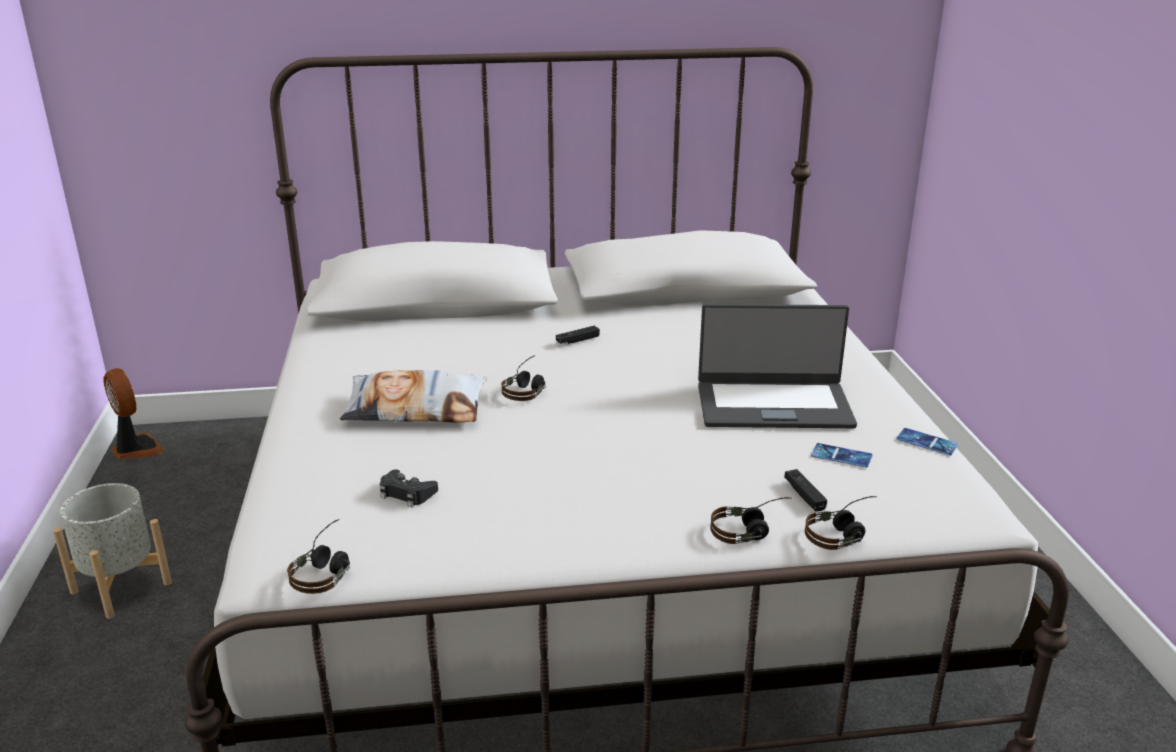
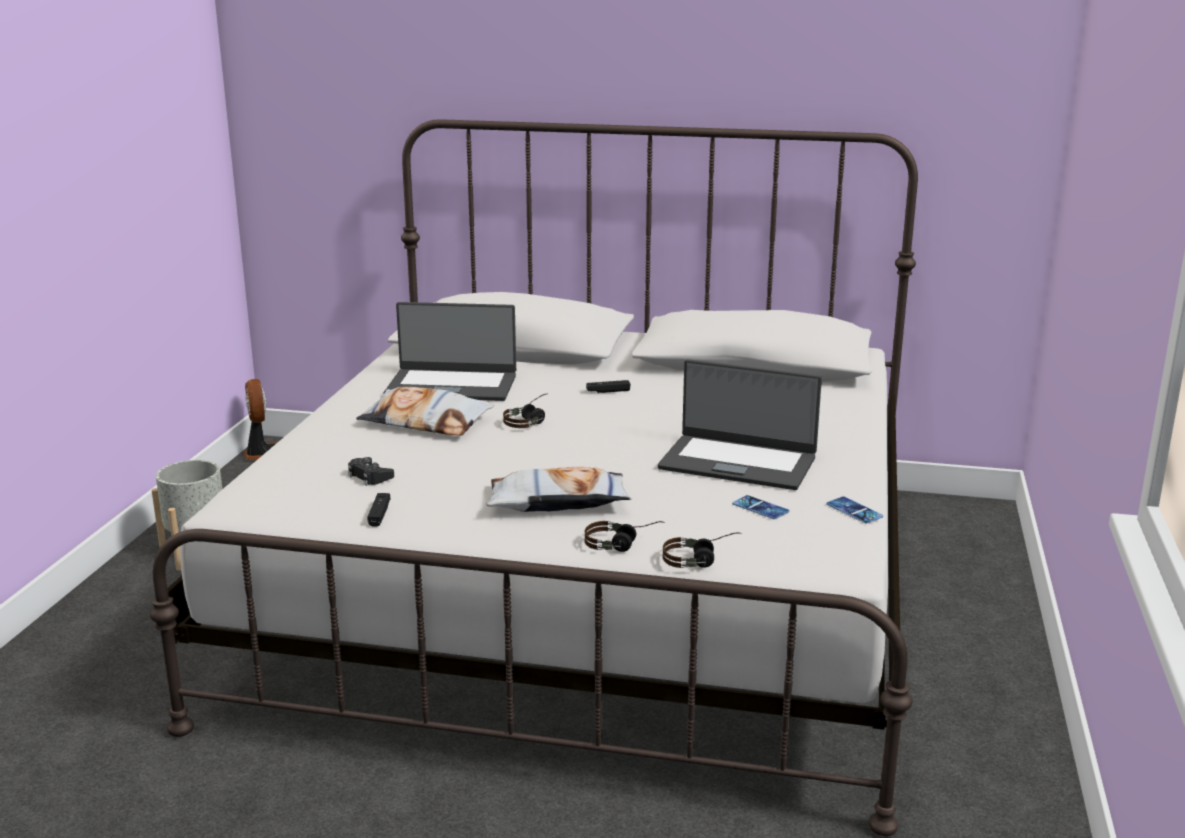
camera: 20 degrees right, 5 degrees down
headphones [287,519,350,594] -> none
black game controller [784,469,827,512] -> black game controller moved to [367,493,391,526]
none -> laptop [383,302,516,401]
none -> pillow [486,467,632,512]

